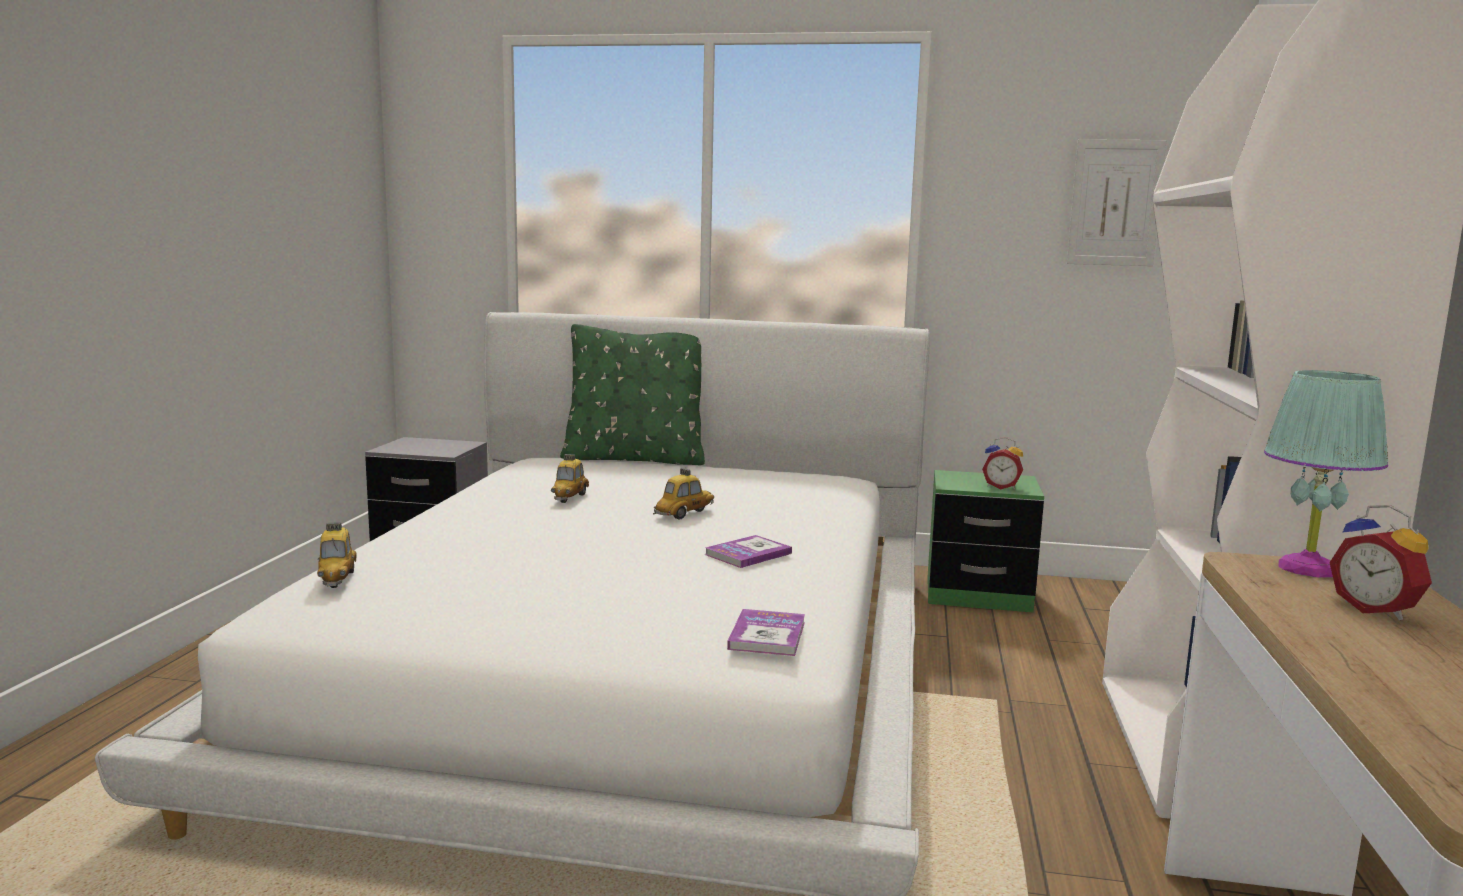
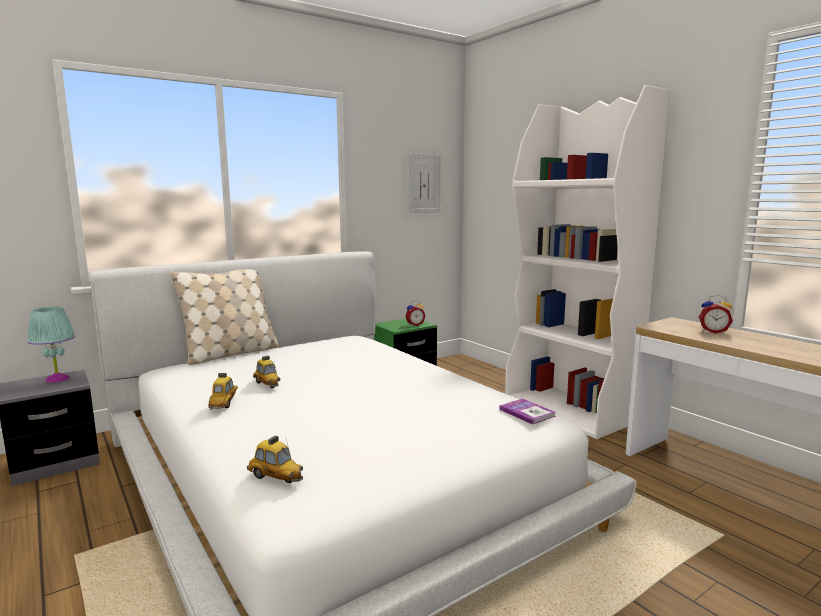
camera: 45 degrees left, 0 degrees up
green pillow [560,324,705,465] -> beige pillow [171,269,279,365]
toy car [653,468,714,520] -> toy car moved to [208,373,238,410]
book [705,535,792,568] -> none
turquoise table lamp [1264,370,1388,578] -> turquoise table lamp moved to [28,306,75,383]

